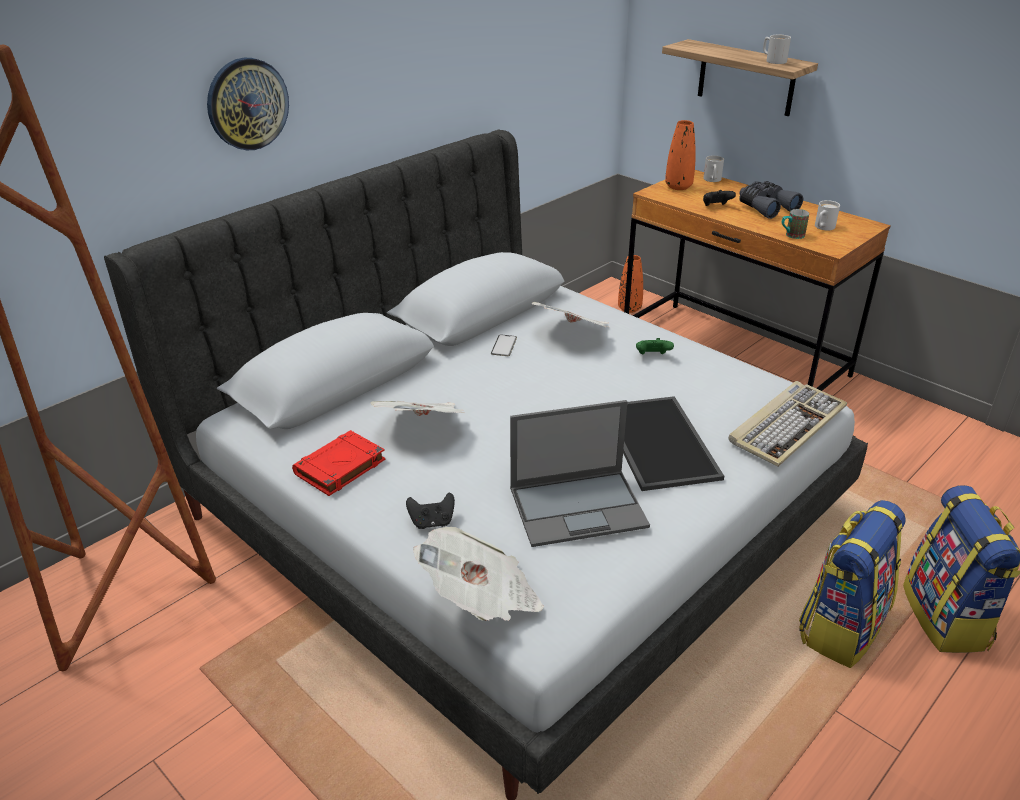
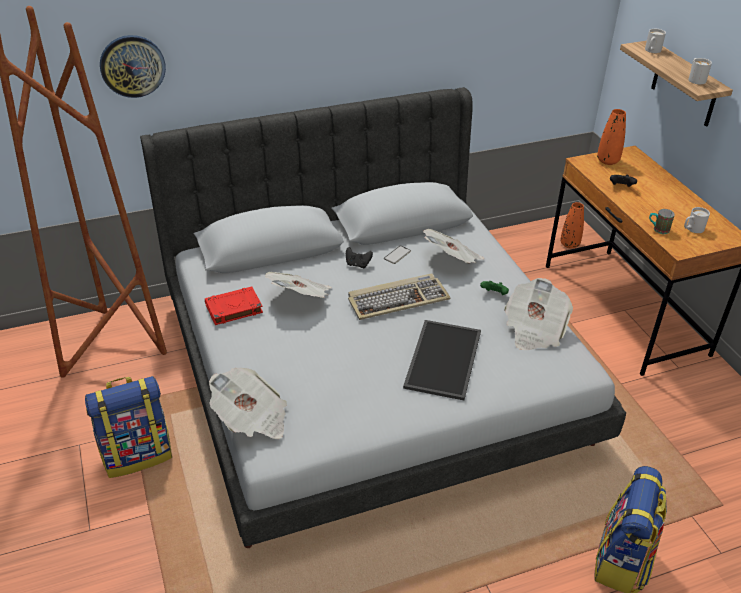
camera: 25 degrees right, 5 degrees up
wall clock [207,58,289,150] -> wall clock moved to [100,35,166,98]
black game controller [406,493,455,529] -> black game controller moved to [346,247,373,268]
laptop [510,400,650,547] -> none
white mug [703,156,724,182] -> white mug moved to [645,29,666,53]
keyboard [729,381,847,467] -> keyboard moved to [348,273,450,320]
grey binoculars [739,181,803,219] -> none
backpack [799,500,906,668] -> backpack moved to [85,376,172,478]
none -> newspaper [504,278,573,350]

